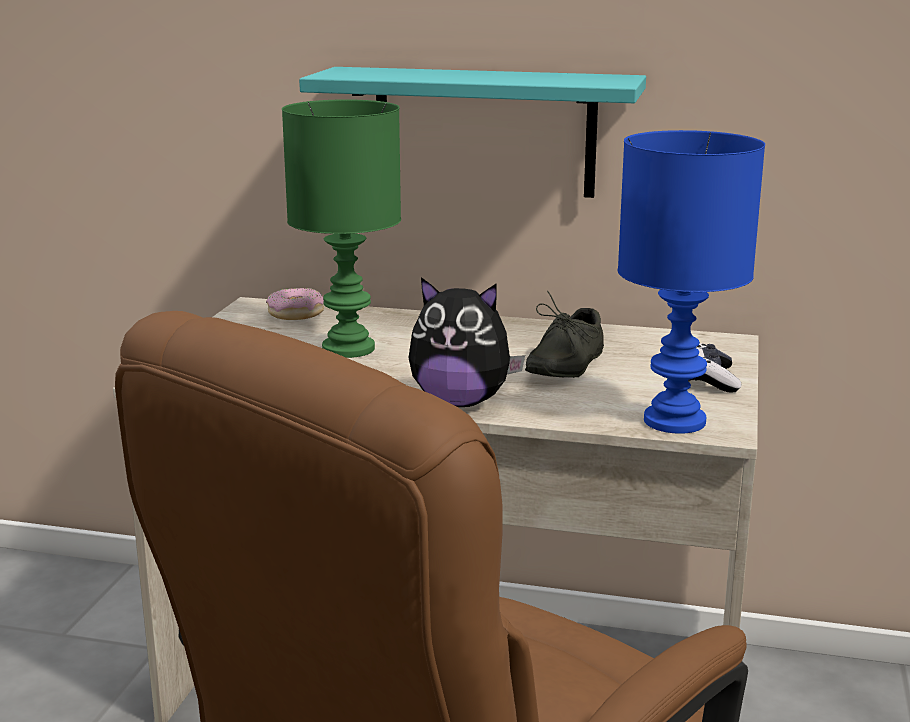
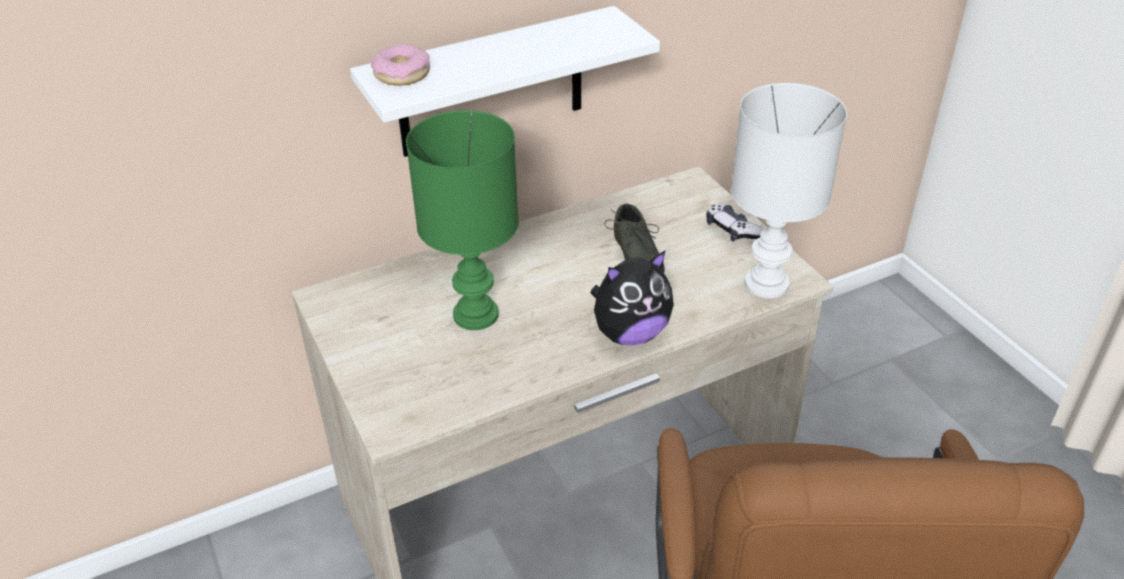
camera: 40 degrees left, 20 degrees up
donut [266,288,324,320] -> donut moved to [371,44,430,86]
turquoise shelf [299,67,646,198] -> white shelf [350,6,660,157]
blue table lamp [618,130,765,434] -> white table lamp [731,83,847,298]

